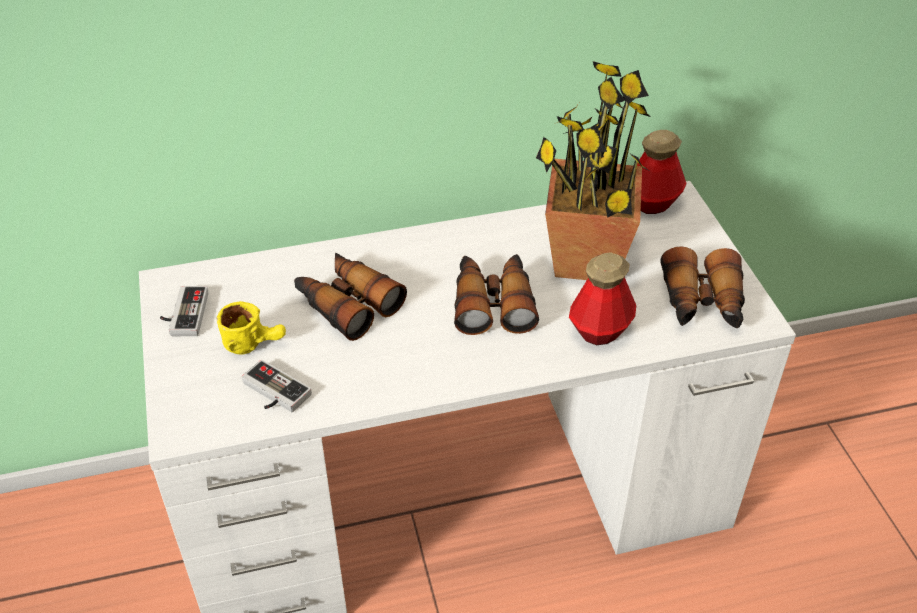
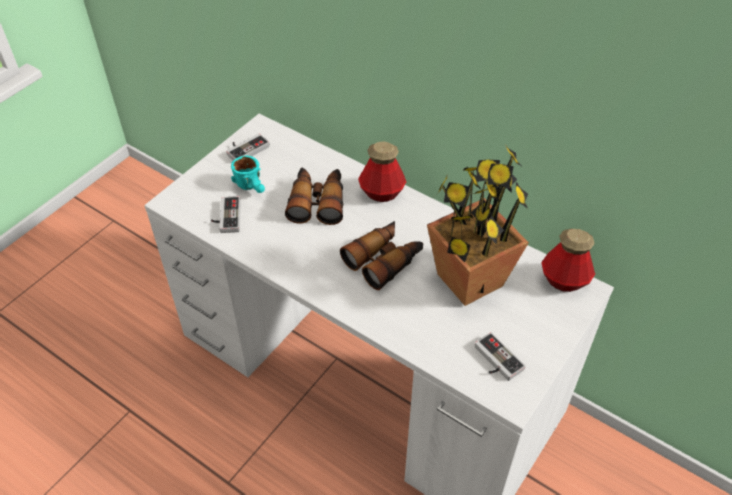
camera: 50 degrees right, 5 degrees up
yellow mug [216,301,286,354] -> turquoise mug [231,155,265,193]
bottle [569,252,636,345] -> bottle moved to [358,141,406,202]
binoculars [660,246,745,328] -> game controller [475,332,526,381]

